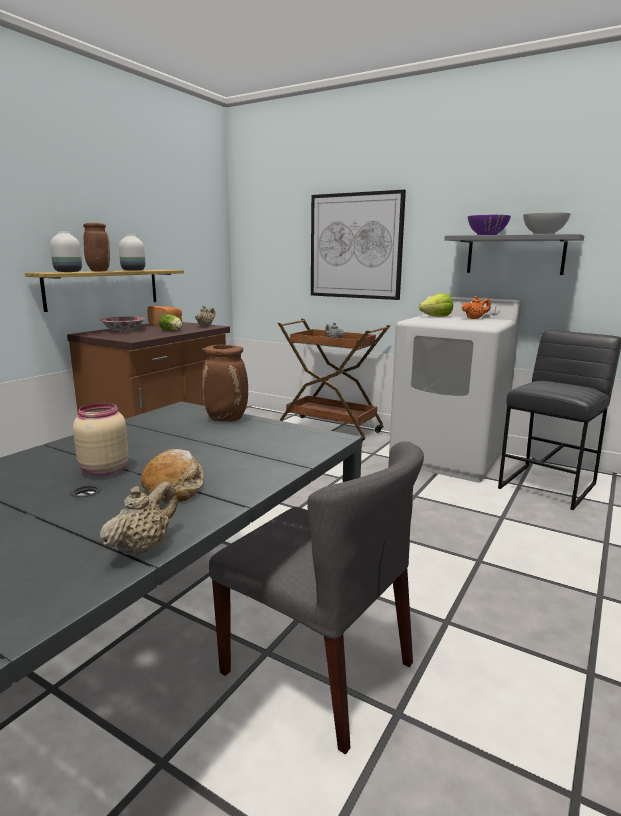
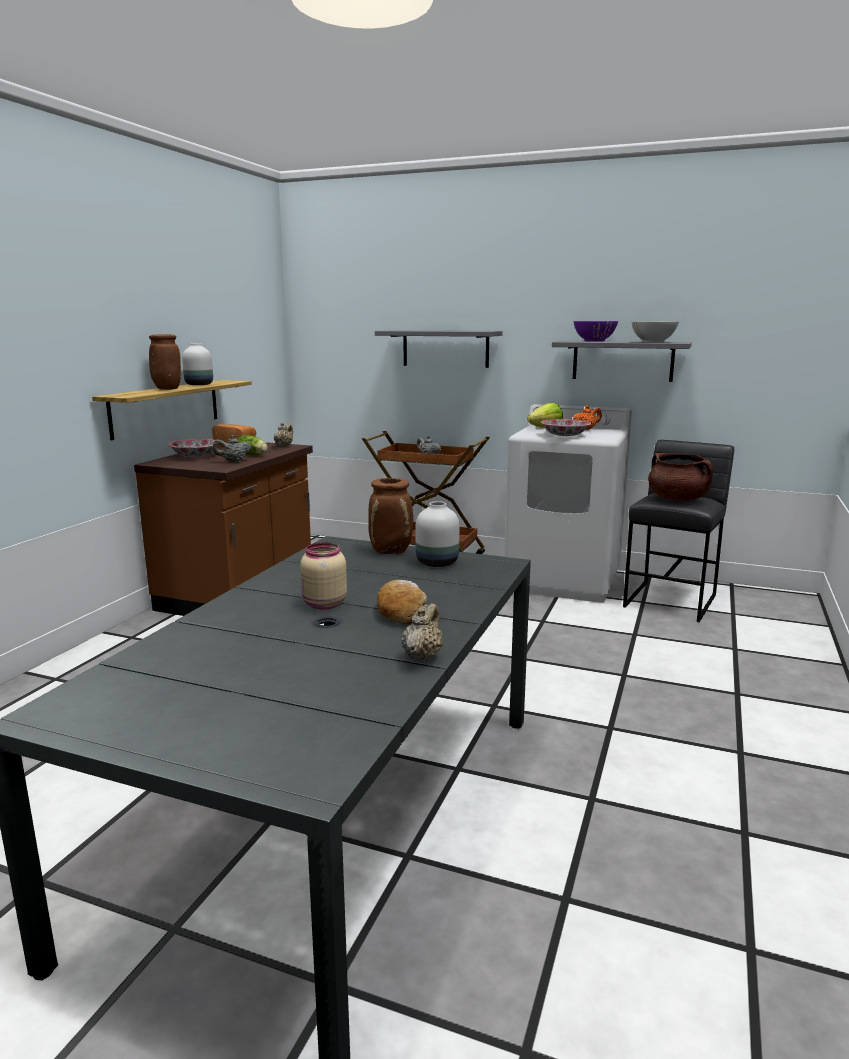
camera: 10 degrees left, 0 degrees up
white vase [50,231,82,272] -> white vase moved to [415,501,460,567]
grey chair [209,441,424,754] -> none
picture [311,190,406,300] -> grey shelf [375,330,503,368]
none -> grey teapot [213,435,252,462]
none -> bowl [541,419,591,436]
none -> brown cooking pot [648,453,713,501]

